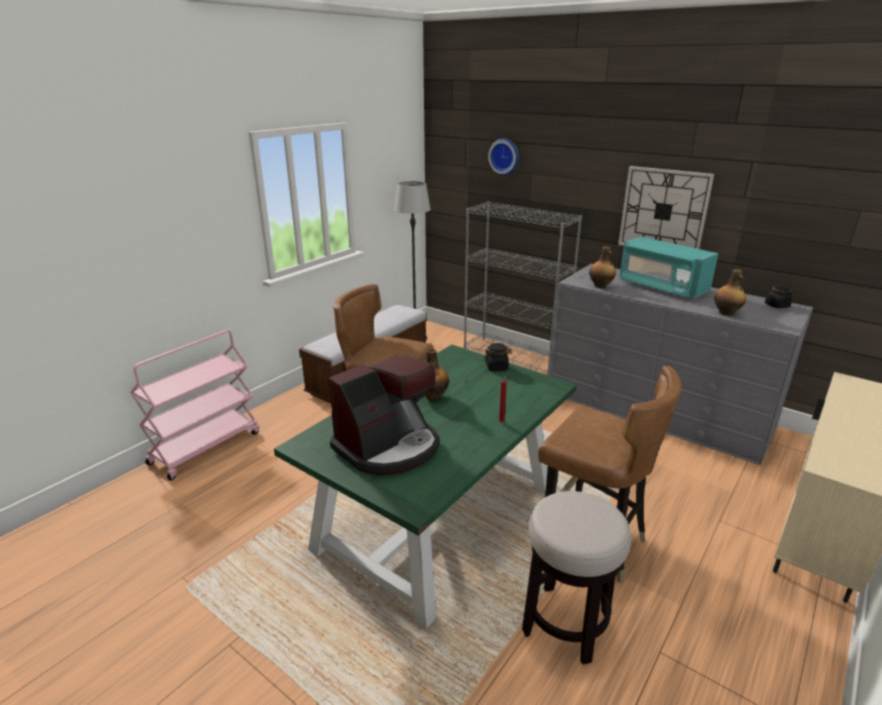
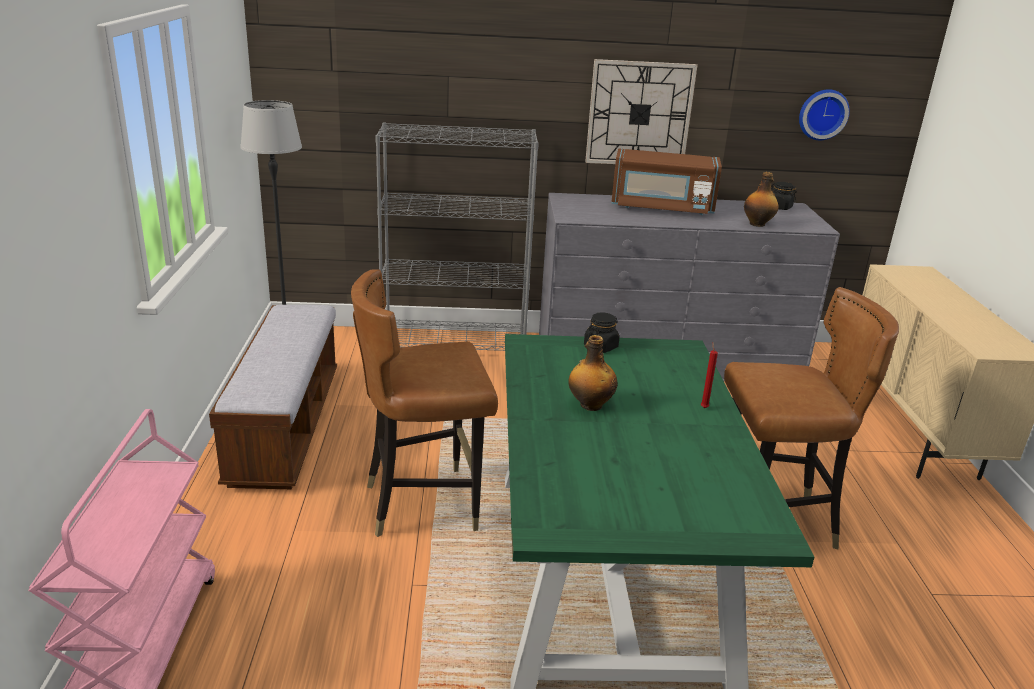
camera: 40 degrees left, 0 degrees up
coffee machine [328,355,440,476] -> none
wall clock [488,138,519,175] -> wall clock moved to [799,89,850,140]
stool [522,491,631,665] -> none
bottle [589,246,616,288] -> none
turquoise microwave [619,237,718,298] -> brown microwave [611,149,722,215]

